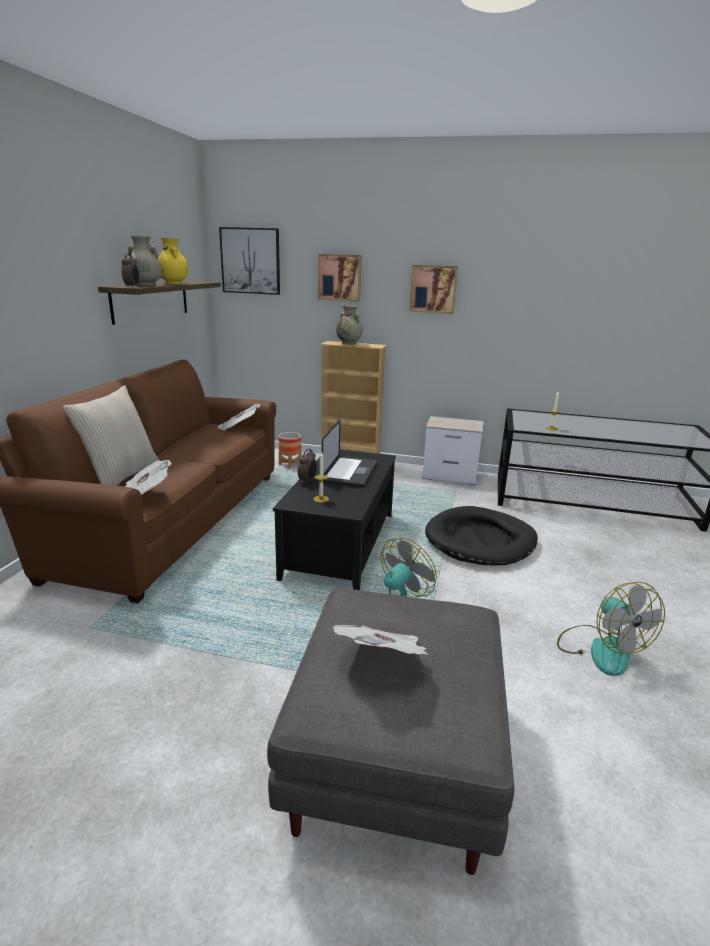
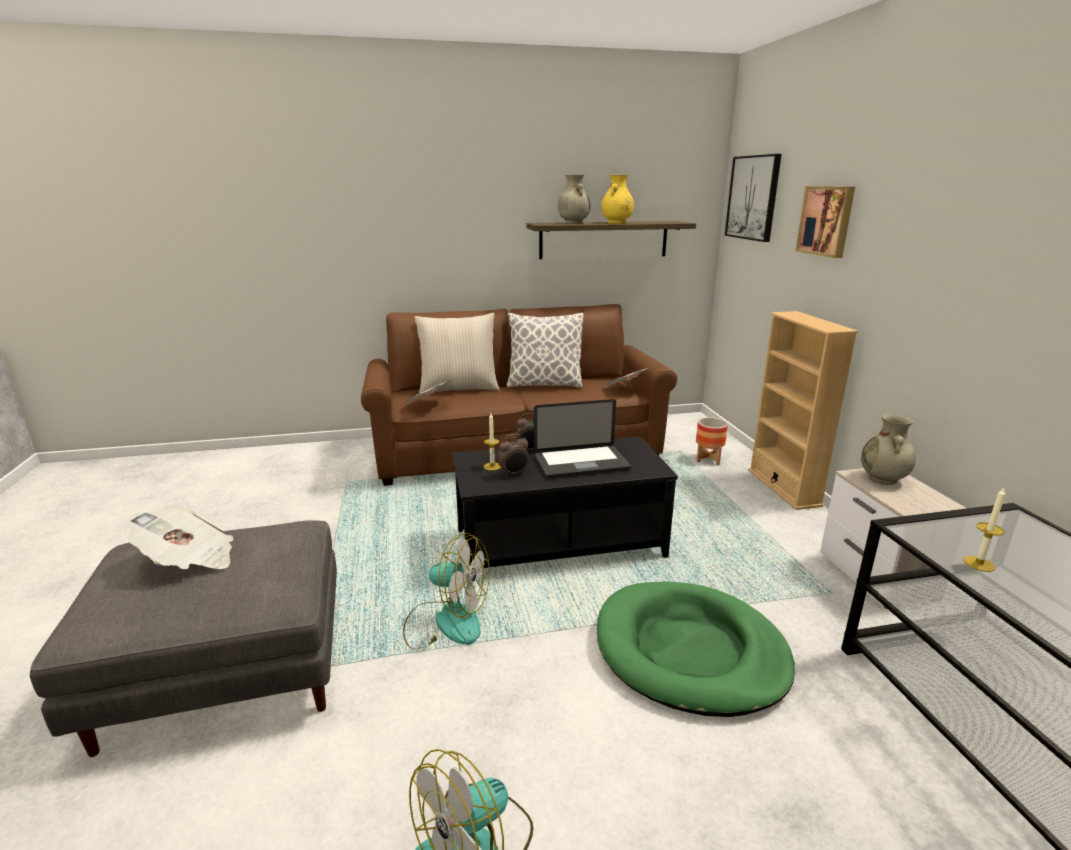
camera: 65 degrees right, 0 degrees up
alarm clock [121,253,139,287] -> alarm clock moved to [497,434,529,477]
beige vase [336,305,363,345] -> beige vase moved to [861,414,916,485]
picture [409,265,458,314] -> none
black dog bed [425,506,538,566] -> green dog bed [597,581,795,717]
none -> pillow [506,313,584,388]

